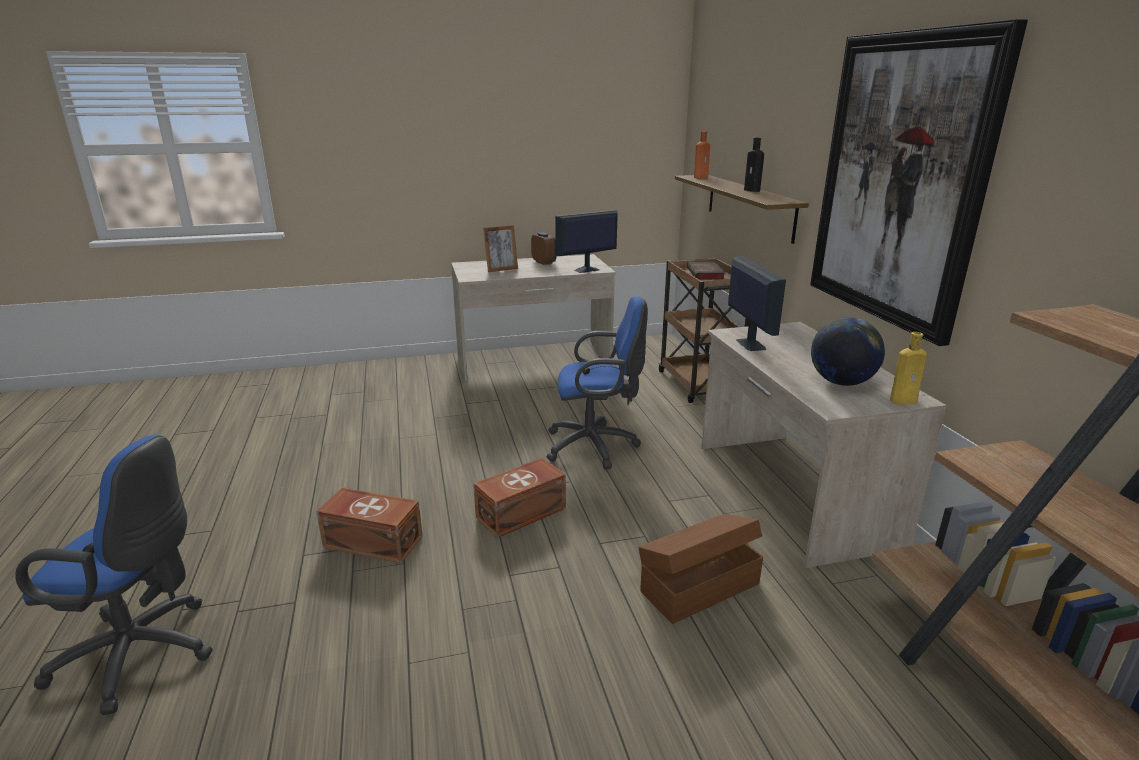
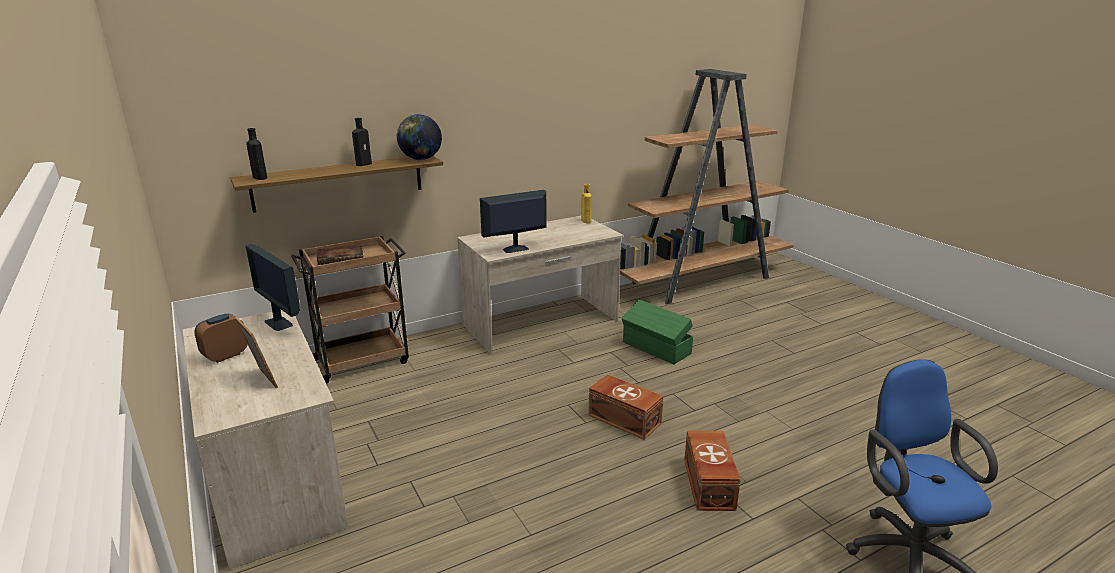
camera: 105 degrees left, 0 degrees up
blue office chair [547,296,648,470] -> none
brown storage box [638,514,763,624] -> green storage box [621,300,693,364]
orange bottle [694,131,710,178] -> black bottle [246,128,267,180]
picture [810,19,1028,346] -> none
globe [811,317,885,386] -> globe moved to [397,114,442,160]

